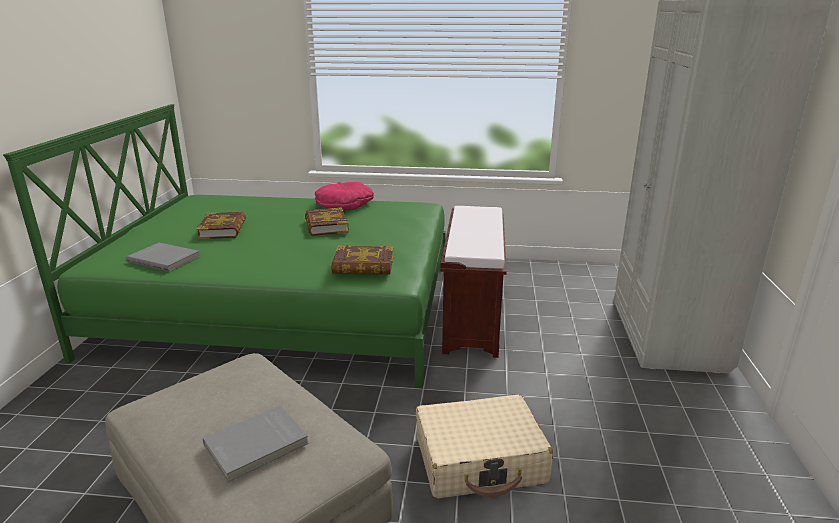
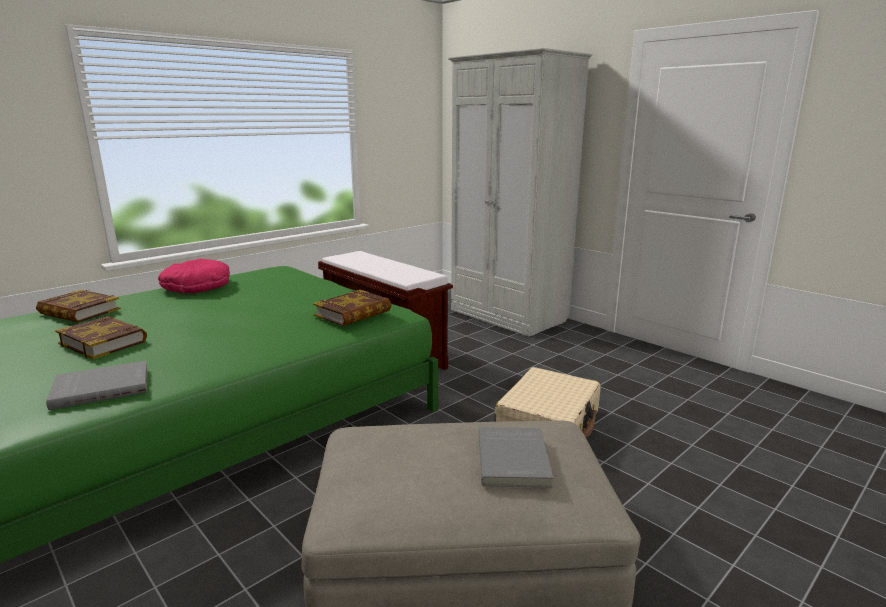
camera: 50 degrees left, 5 degrees down
book [305,207,349,236] -> book moved to [36,290,121,322]

